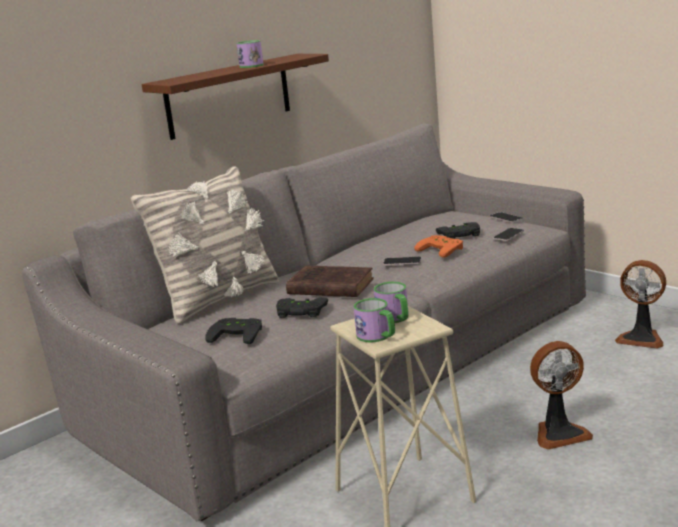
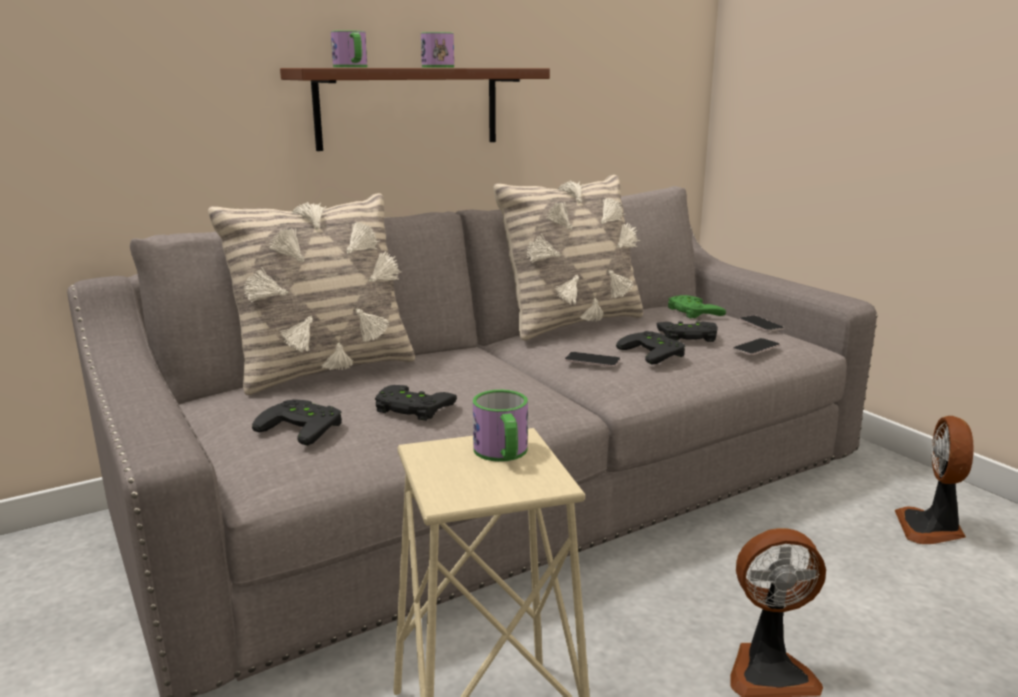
camera: 10 degrees right, 0 degrees up
brown book [286,266,374,297] -> none
mug [354,298,395,342] -> mug moved to [331,30,367,67]
orange game controller [414,235,463,258] -> black game controller [616,331,685,365]
fan [615,260,666,349] -> fan turned 60 degrees clockwise [895,416,974,544]
none -> beige pillow [494,175,643,341]
none -> green game controller [668,295,726,319]

